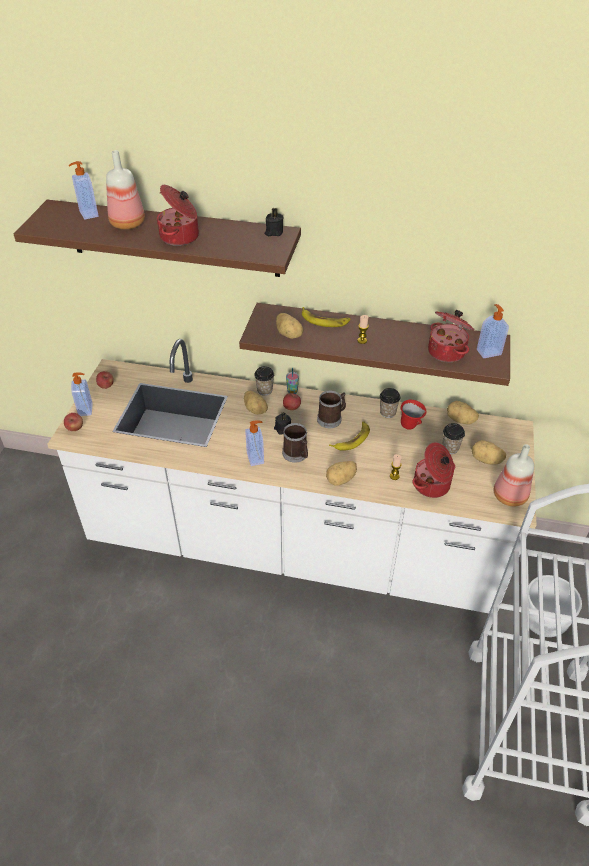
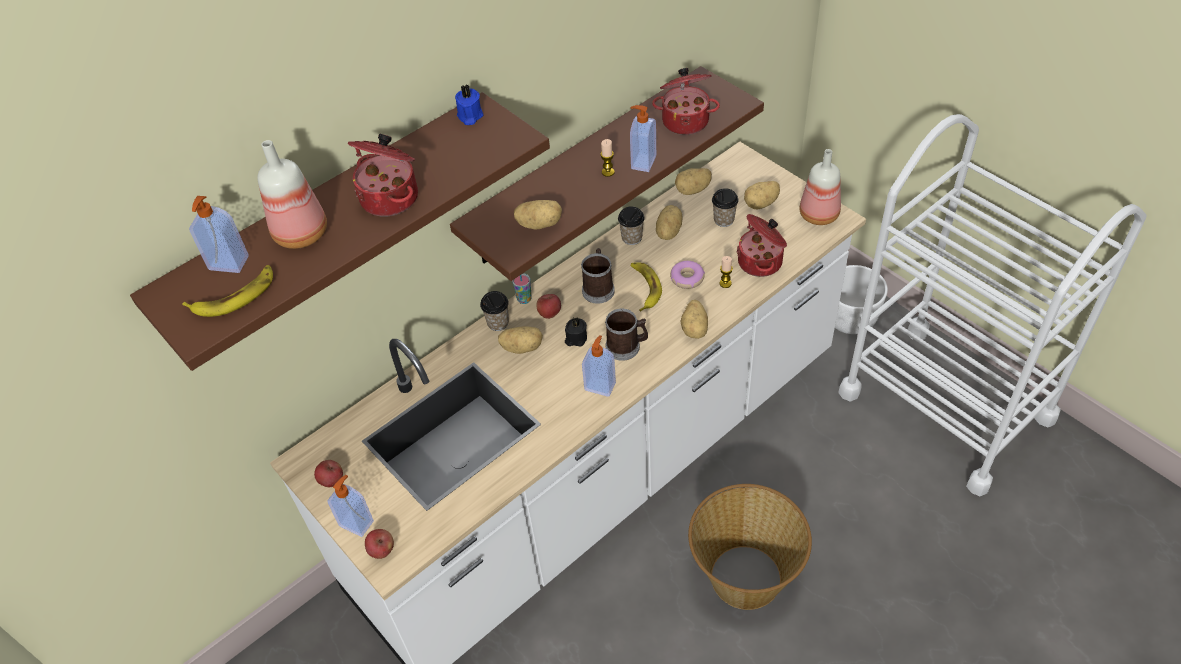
camera: 50 degrees left, 5 degrees up
black candle [265,208,284,236] -> blue candle [455,84,484,125]
banana [302,307,350,327] -> banana moved to [182,265,273,317]
red mug [400,400,427,430] -> potato [656,205,682,240]
soap dispenser [477,304,509,358] -> soap dispenser moved to [630,105,656,172]
none -> donut [670,261,705,289]
none -> basket [688,484,812,610]

